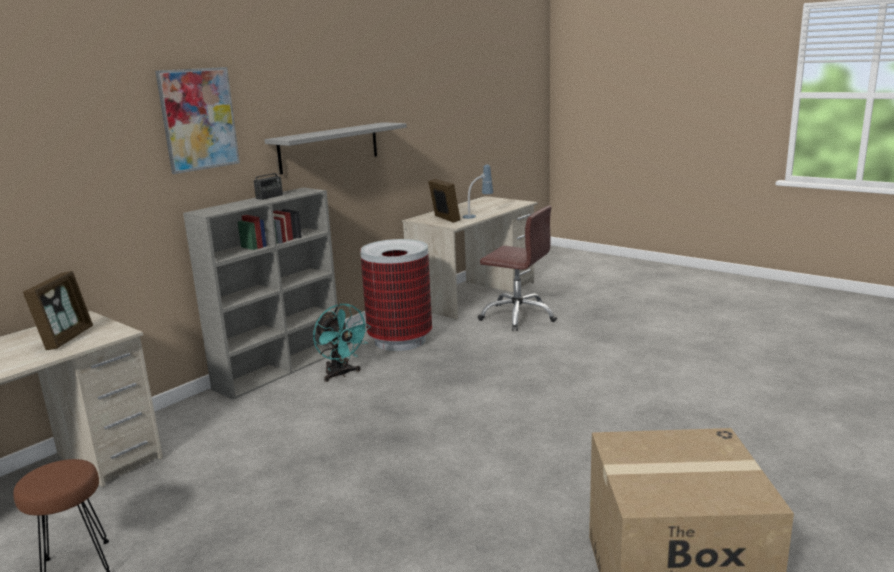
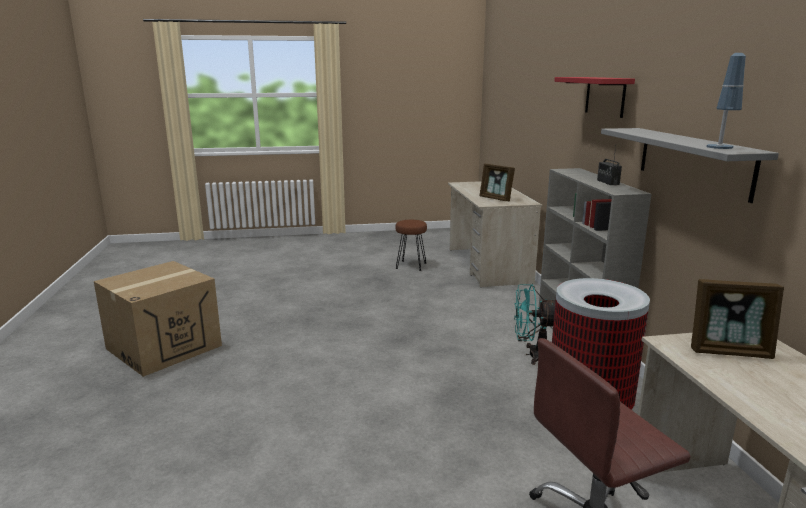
camera: 130 degrees right, 0 degrees up
picture [155,67,240,174] -> red shelf [554,77,635,118]
table lamp [463,164,493,219] -> table lamp moved to [706,53,746,149]

